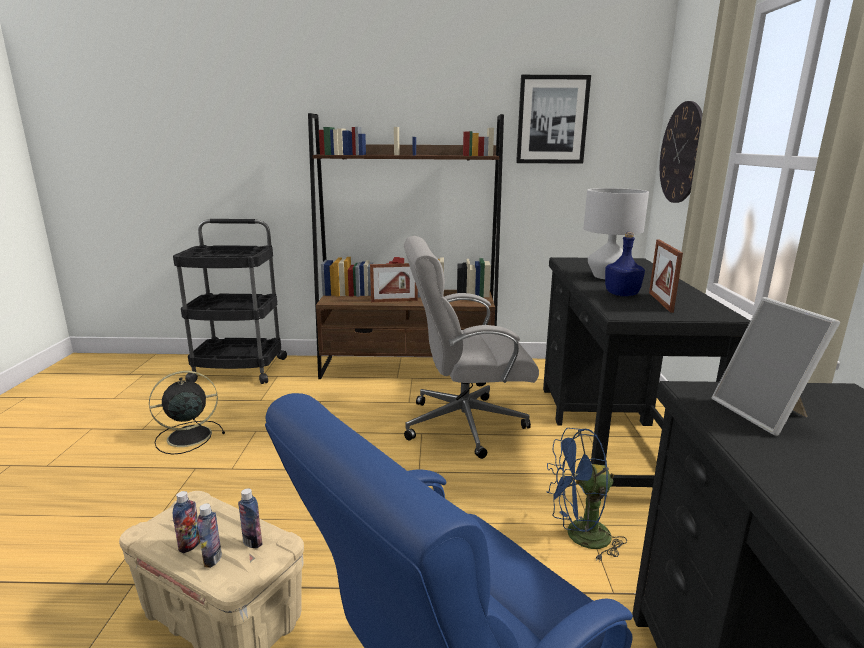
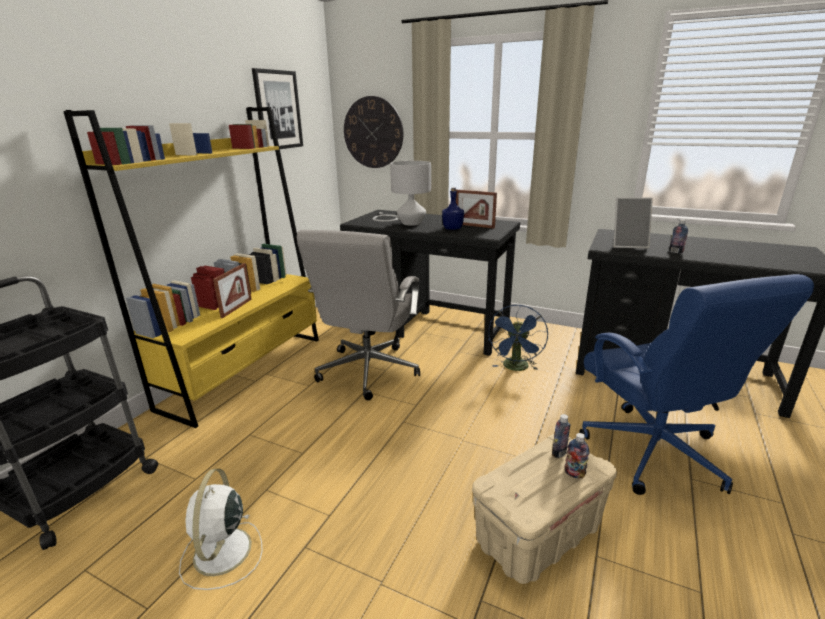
camera: 65 degrees left, 5 degrees up
black fan [149,371,225,455] -> white fan [179,469,263,590]
bottle [173,491,200,553] -> bottle moved to [669,219,688,254]
brown bookcase [308,113,504,379] -> yellow bookcase [64,107,319,428]

